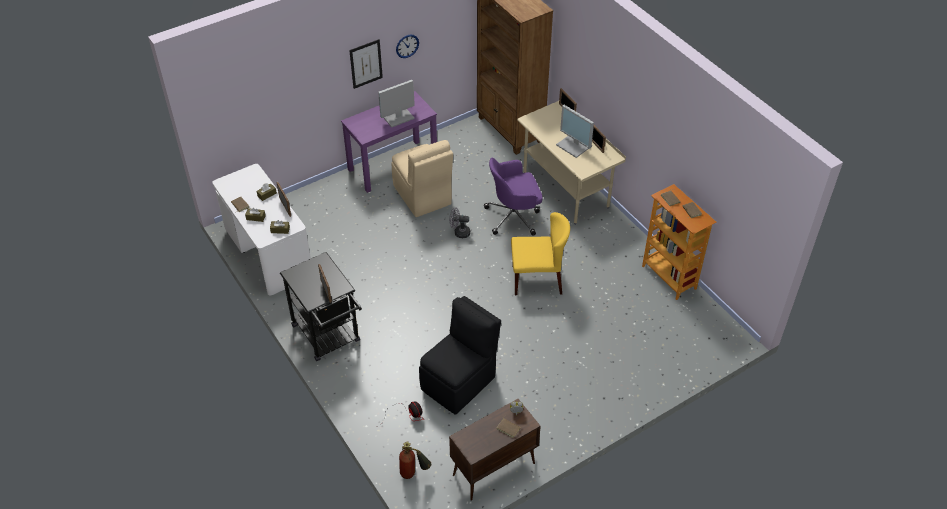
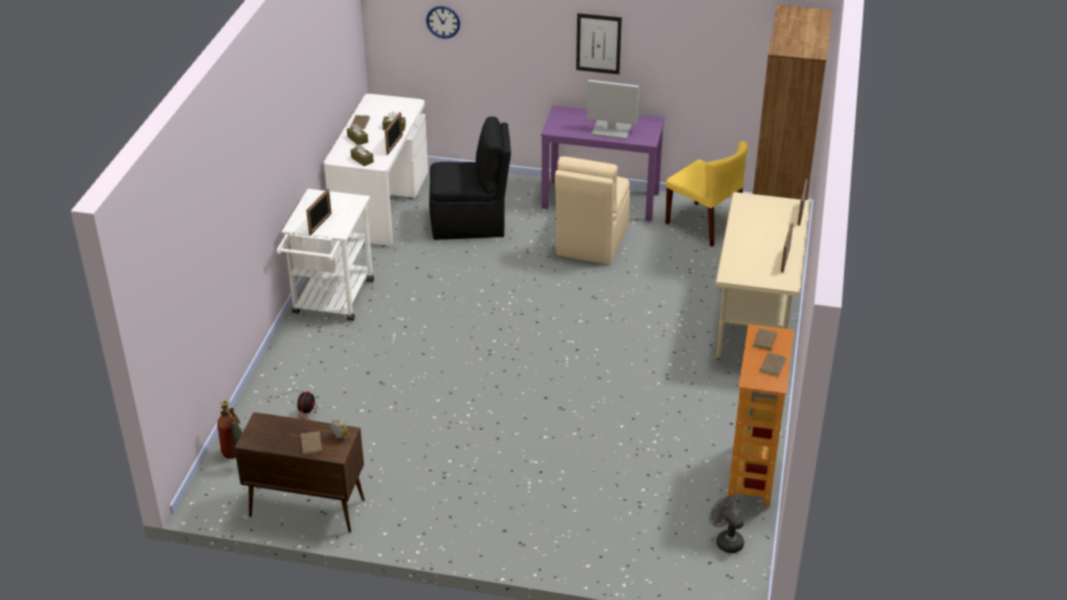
camera: 45 degrees right, 10 degrees down
black cart [280,252,362,361] -> white cart [277,189,374,321]
wall clock [396,34,419,58] -> wall clock moved to [426,6,460,39]
black chair [419,296,501,415] -> black chair moved to [429,116,511,240]
grey fan [449,207,470,238] -> grey fan moved to [709,496,744,553]
purple office chair [484,157,543,236] -> none
yellow chair [511,212,570,295] -> yellow chair moved to [666,141,748,247]
monitor [556,105,594,158] -> none

